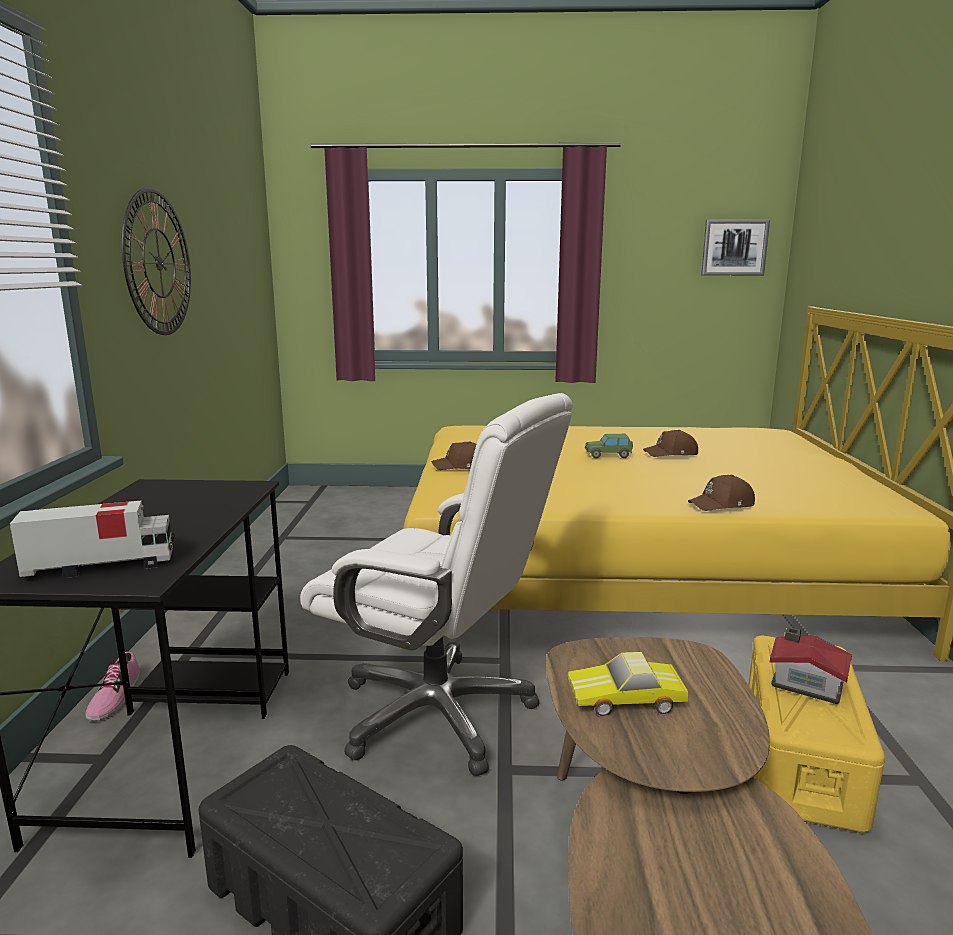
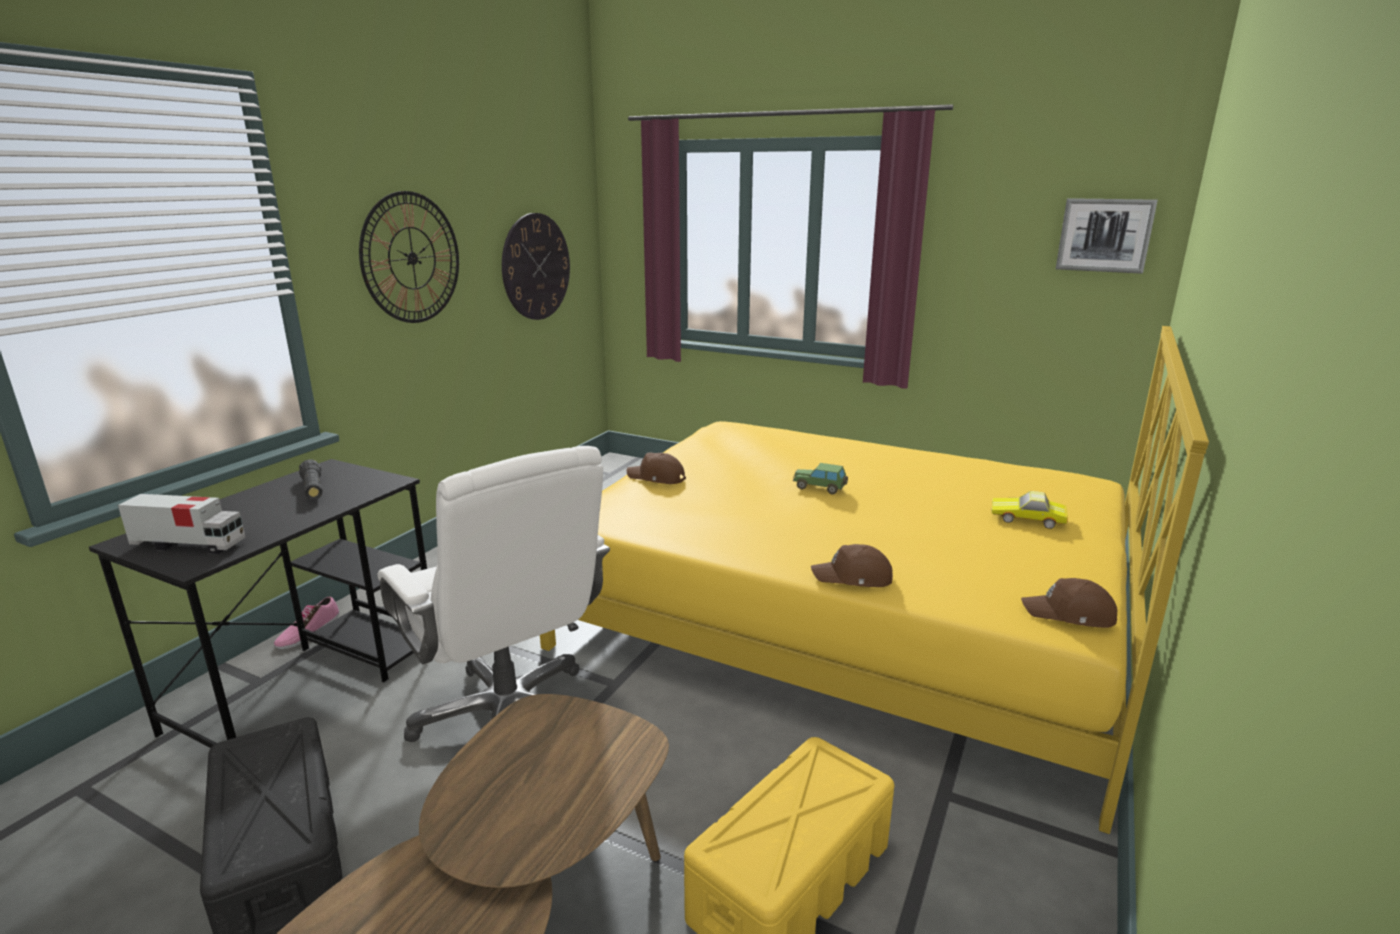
camera: 25 degrees right, 5 degrees up
toy car [568,652,688,716] -> toy car moved to [991,491,1068,529]
brown cap [643,430,698,457] -> brown cap moved to [1021,578,1117,628]
toy house [770,627,852,704] -> none
none -> black flashlight [299,459,322,499]
none -> wall clock [502,213,570,320]

